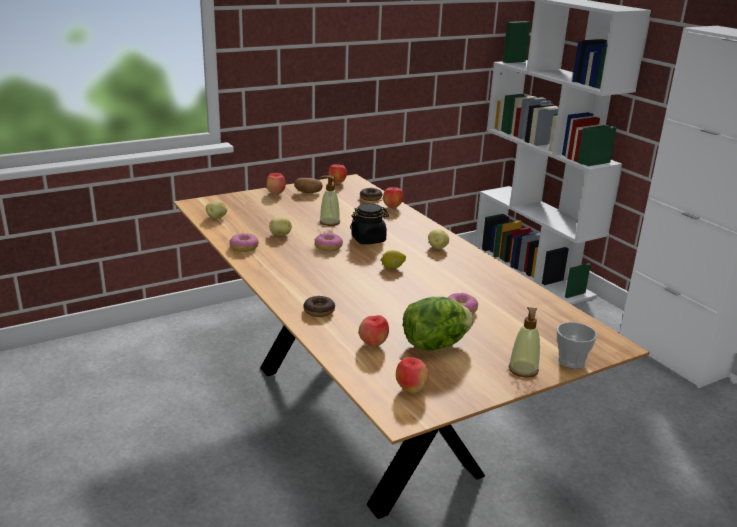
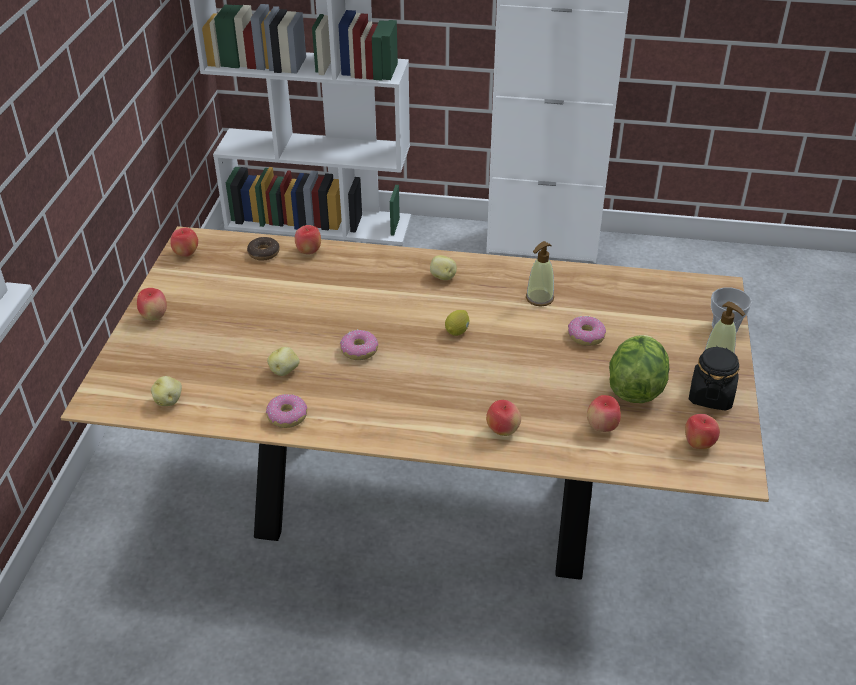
camera: 50 degrees left, 15 degrees up
potato [294,178,323,193] -> none
donut [303,296,335,317] -> apple [486,400,521,436]
soap dispenser [319,175,340,226] -> soap dispenser moved to [526,241,554,306]
black jar [350,203,389,244] -> black jar moved to [689,346,739,411]

